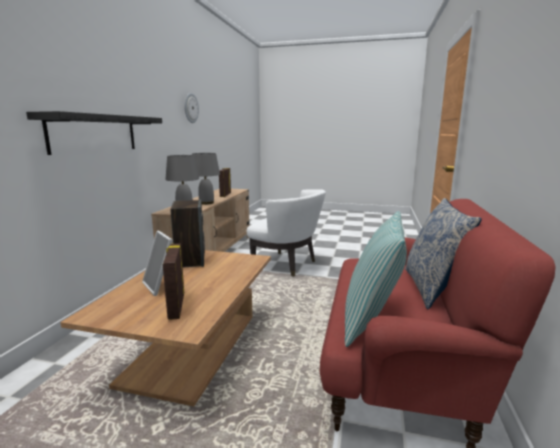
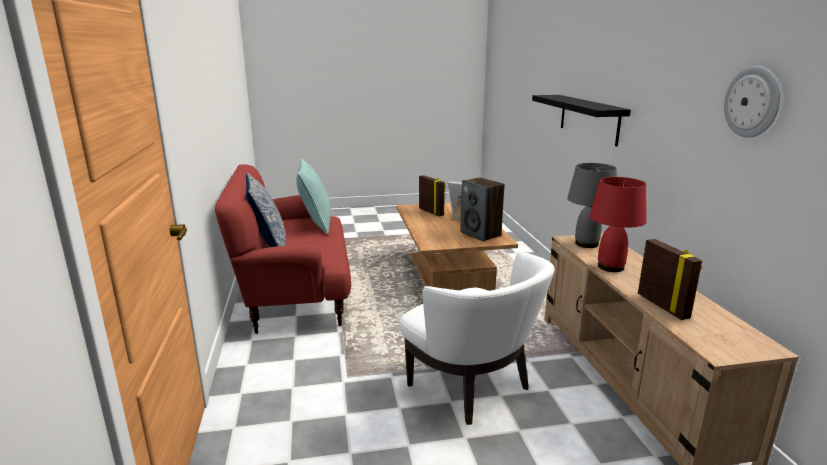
camera: 155 degrees right, 5 degrees up
grey table lamp [192,153,220,205] -> red table lamp [590,177,647,272]
white armchair [247,189,326,277] -> white armchair turned 135 degrees counterclockwise [399,252,554,425]

